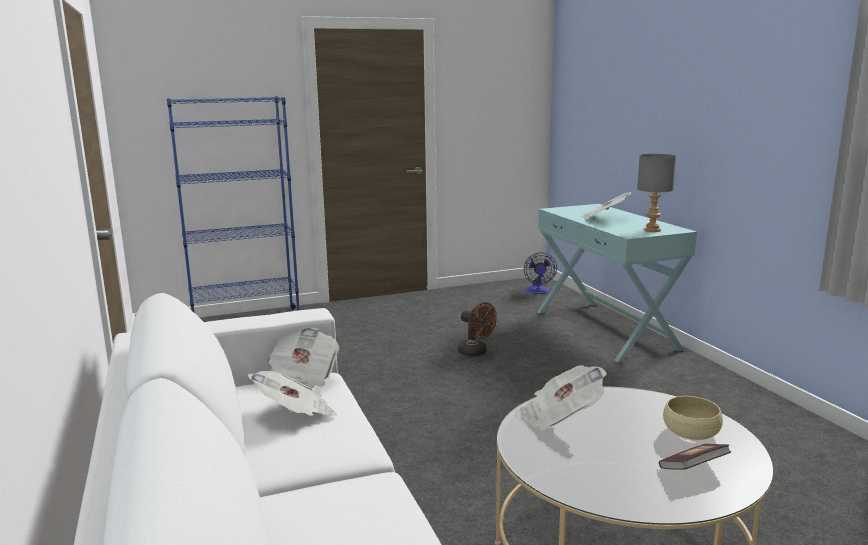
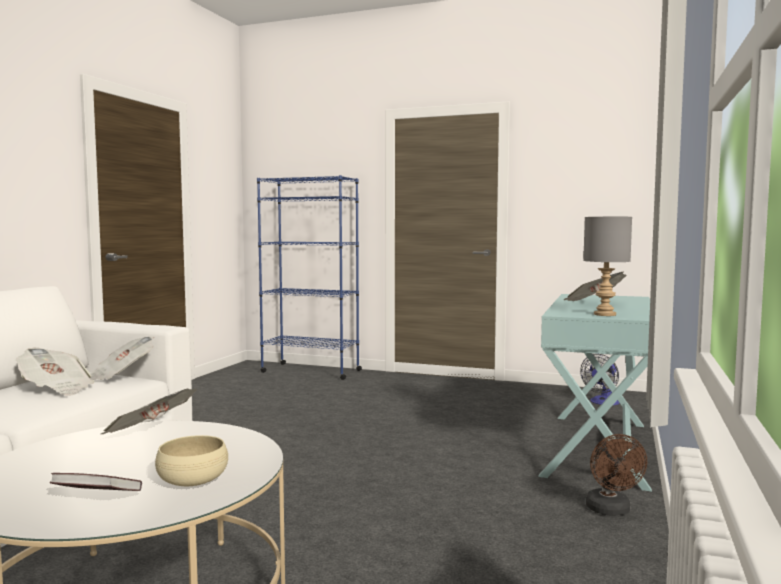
camera: 40 degrees right, 10 degrees down
brown fan [458,302,497,356] -> brown fan moved to [586,434,647,515]

